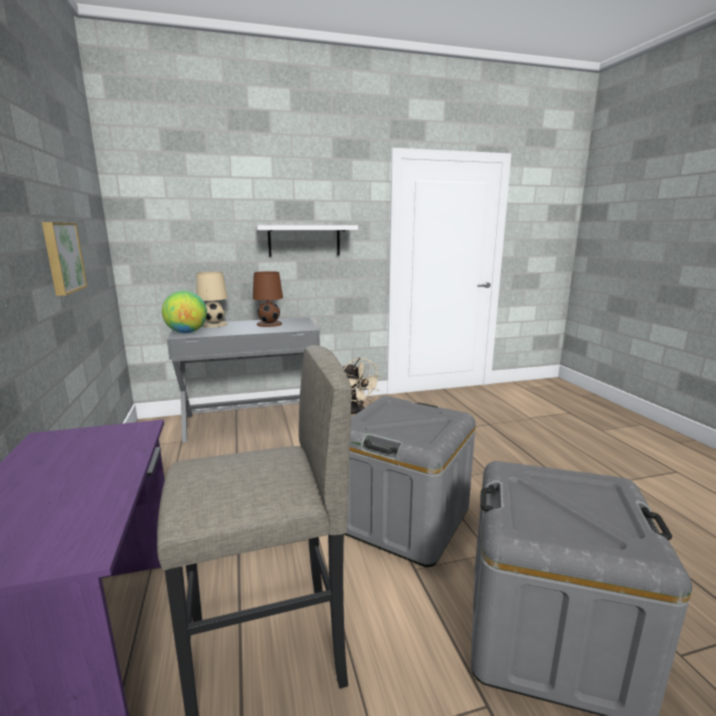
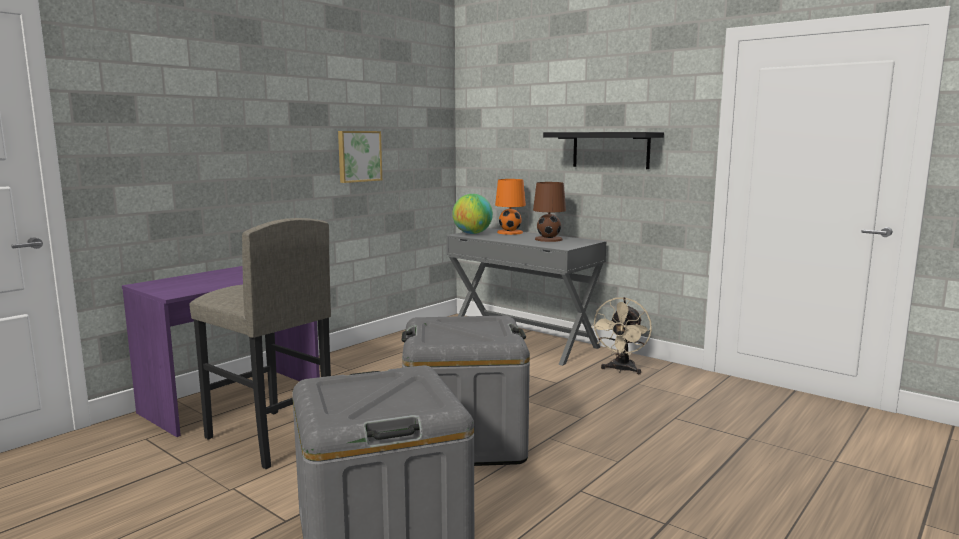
camera: 55 degrees right, 5 degrees down
beige table lamp [196,272,228,328] -> orange table lamp [495,179,526,235]
white shelf [256,225,358,257] -> black shelf [543,132,664,169]

